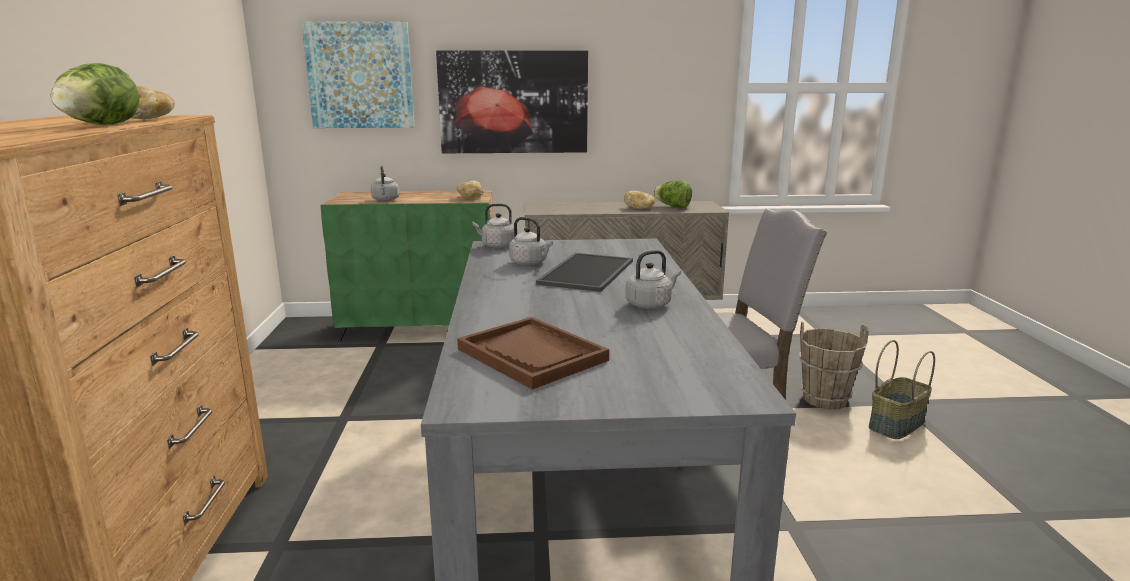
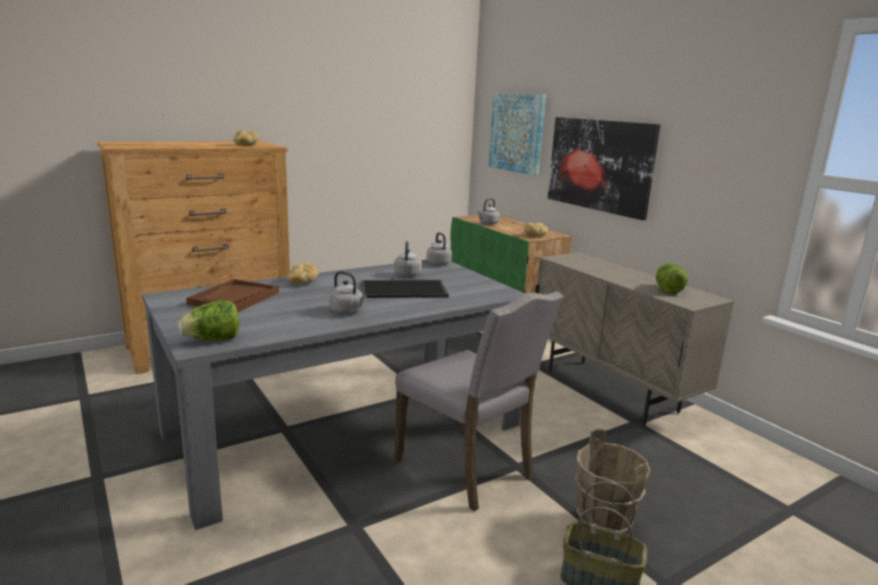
camera: 60 degrees right, 0 degrees up
lettuce [51,63,139,125] -> lettuce moved to [178,300,240,340]
bread [624,191,655,209] -> bread moved to [287,262,319,284]

